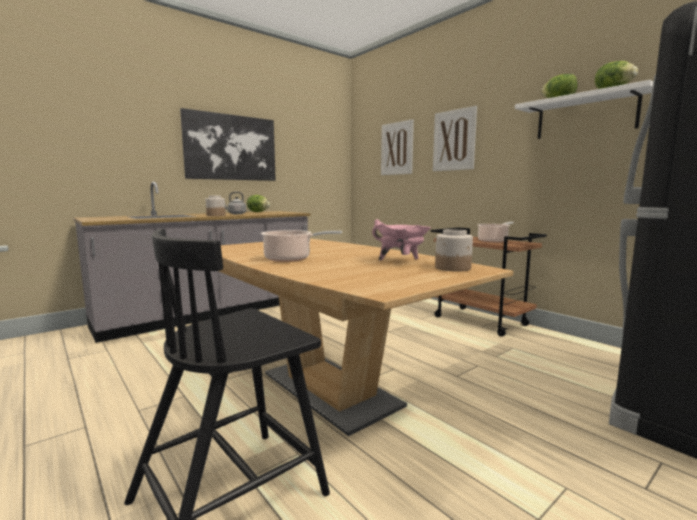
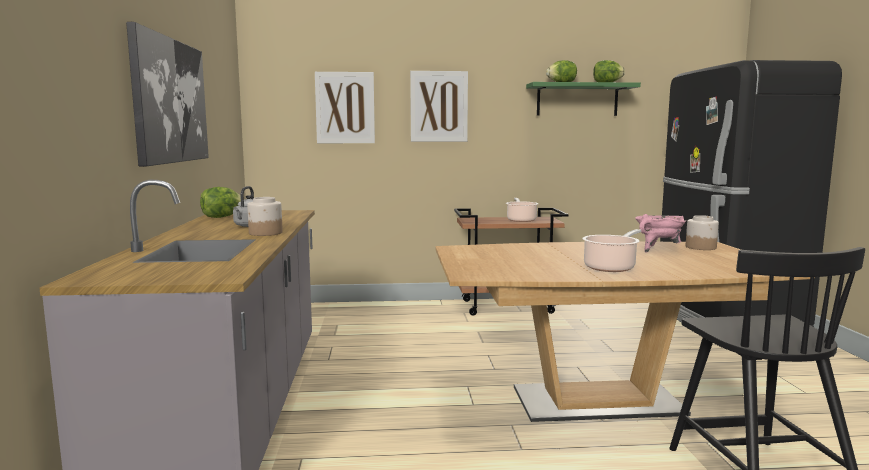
camera: 55 degrees left, 0 degrees up
white shelf [515,80,653,139] -> green shelf [526,82,641,116]

